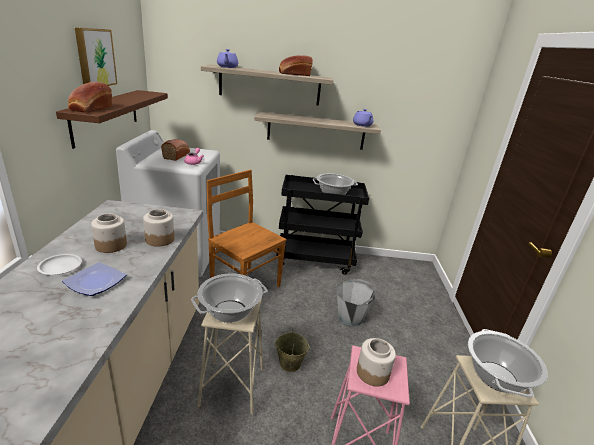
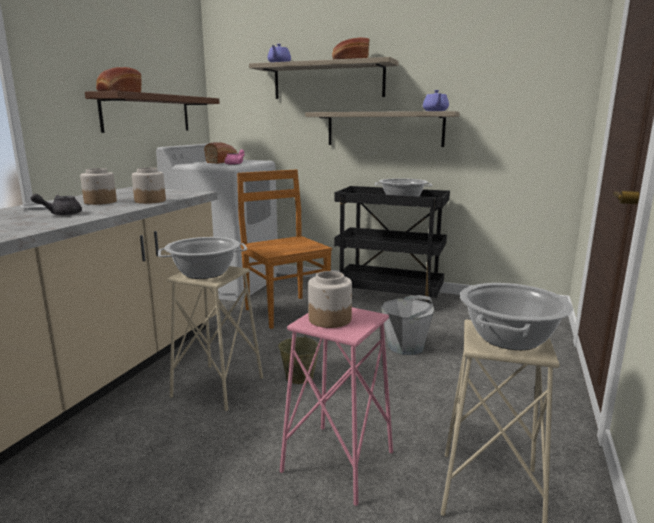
camera: 20 degrees right, 10 degrees down
plate [62,262,127,296] -> grey teapot [31,194,82,216]
picture [75,27,117,86] -> none

